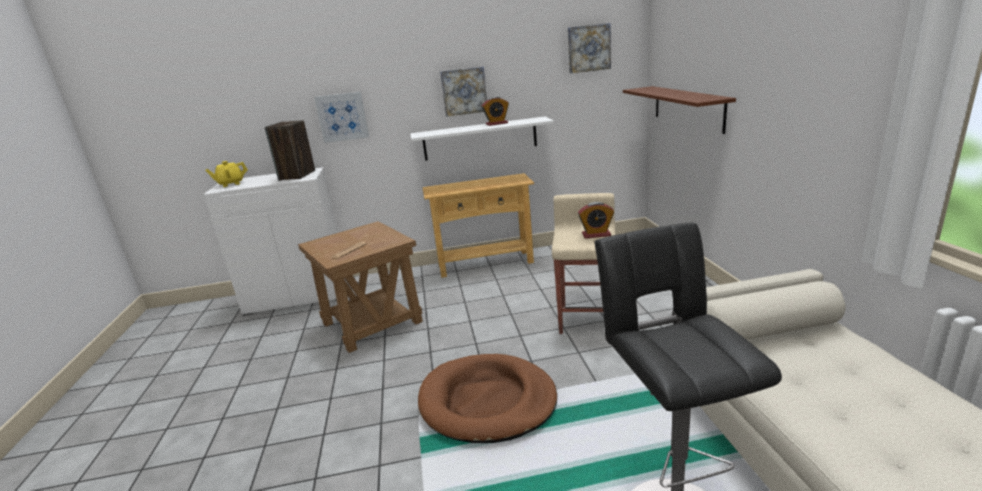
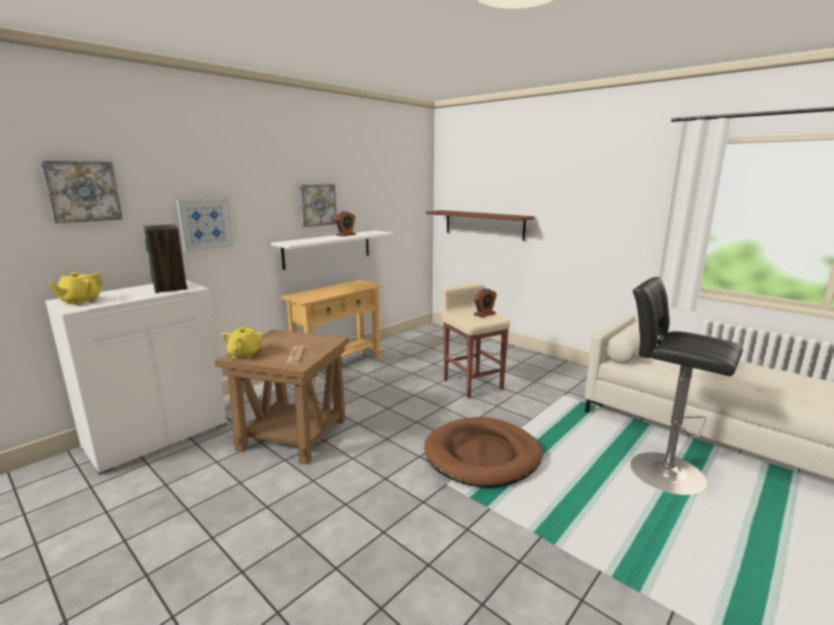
camera: 40 degrees left, 5 degrees down
picture [568,23,611,73] -> picture moved to [40,161,123,224]
none -> yellow teapot [221,326,264,358]

